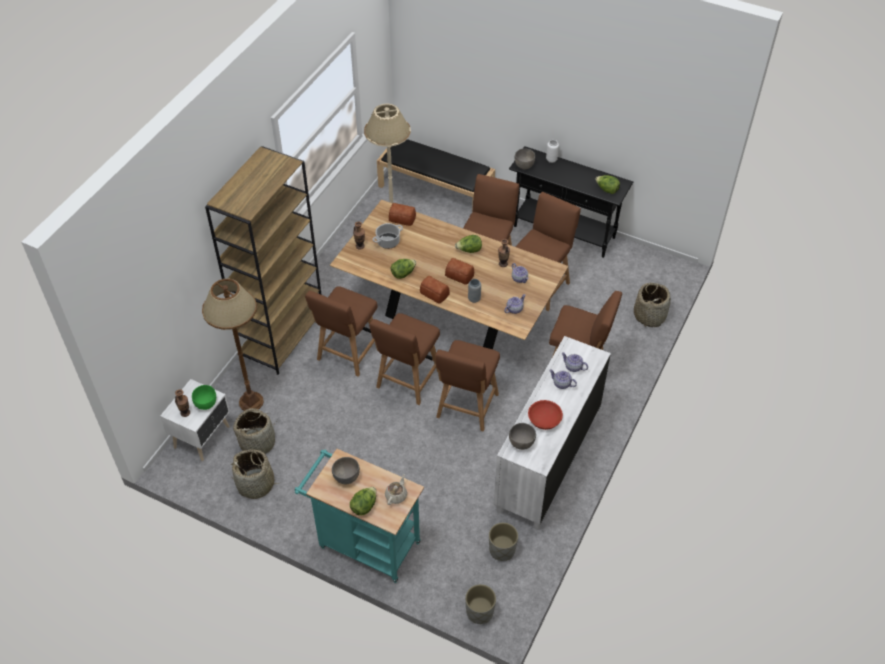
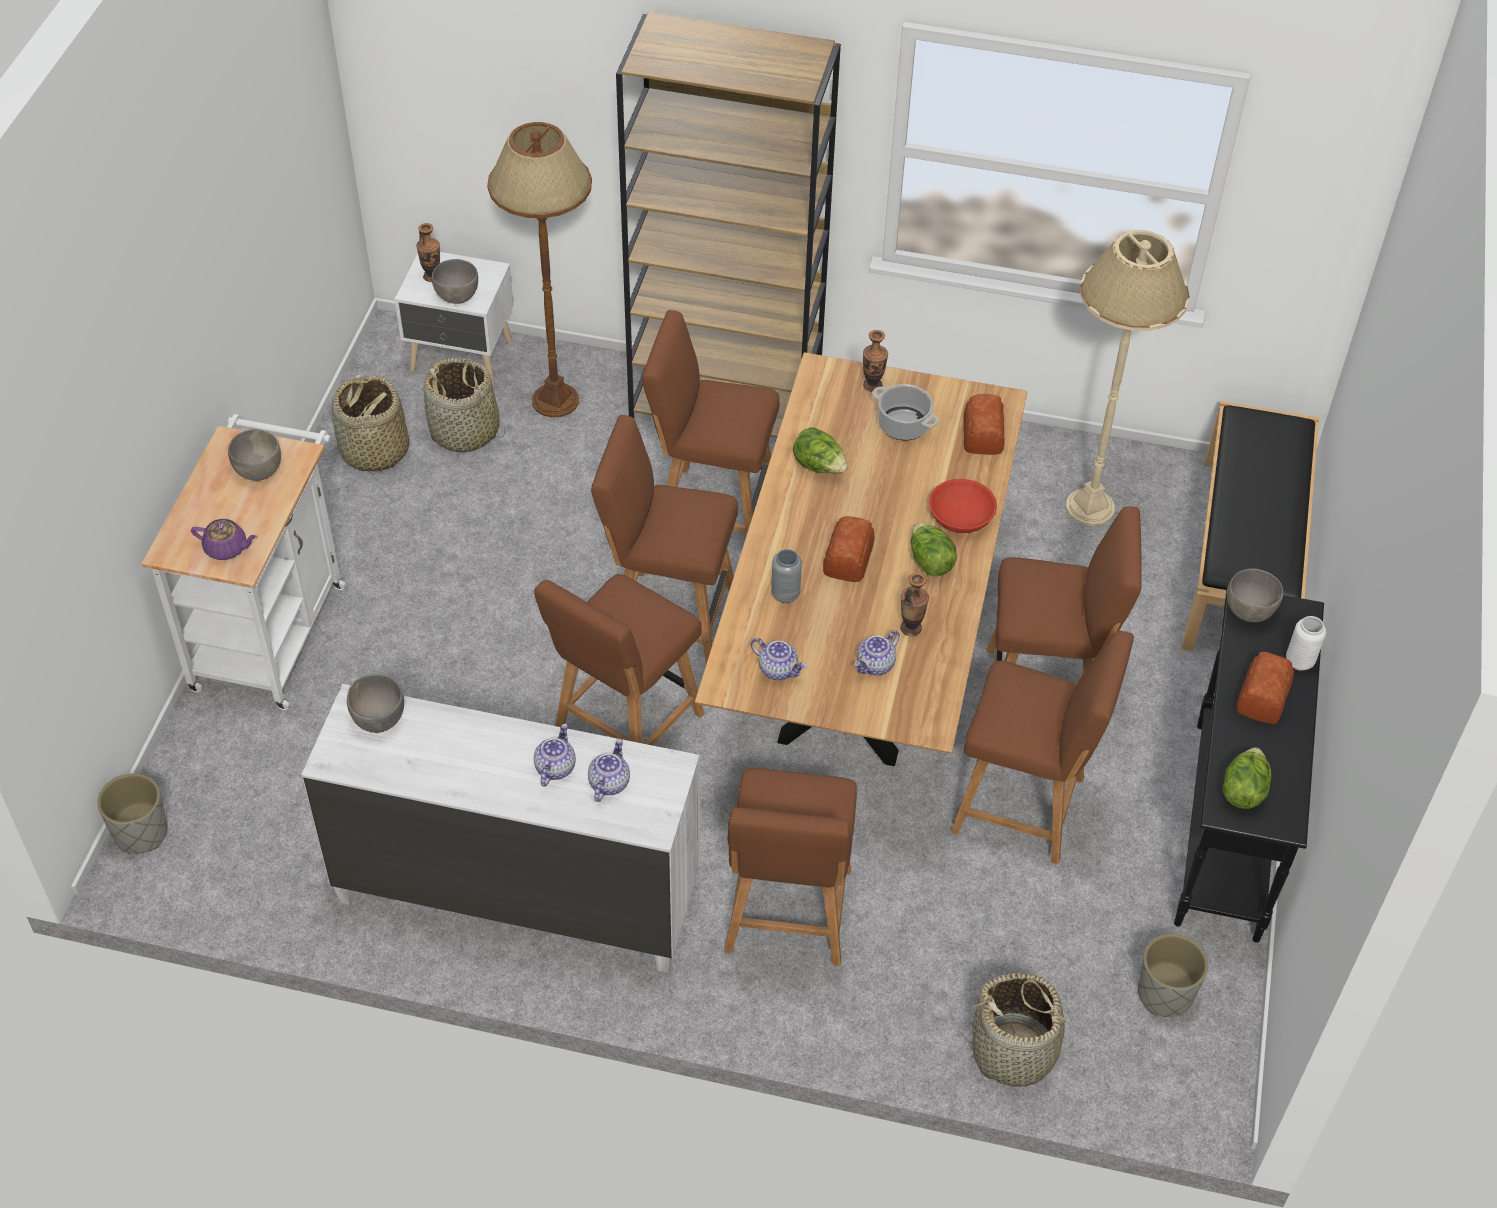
camera: 75 degrees right, 0 degrees up
green bowl [192,385,216,410] -> grey bowl [432,259,478,304]
turquoise cart [294,449,424,583] -> white cart [142,414,346,710]
lettuce [350,487,376,516] -> none
beige teapot [385,474,407,505] -> purple teapot [191,519,257,560]
bread [420,276,450,303] -> bread moved to [1237,652,1294,724]
brown chair [435,340,500,431] -> brown chair turned 60 degrees counterclockwise [534,574,704,746]
grey planter [489,523,518,561] -> grey planter moved to [1138,934,1208,1017]
red bowl [528,400,563,430] -> red bowl moved to [929,479,997,533]

